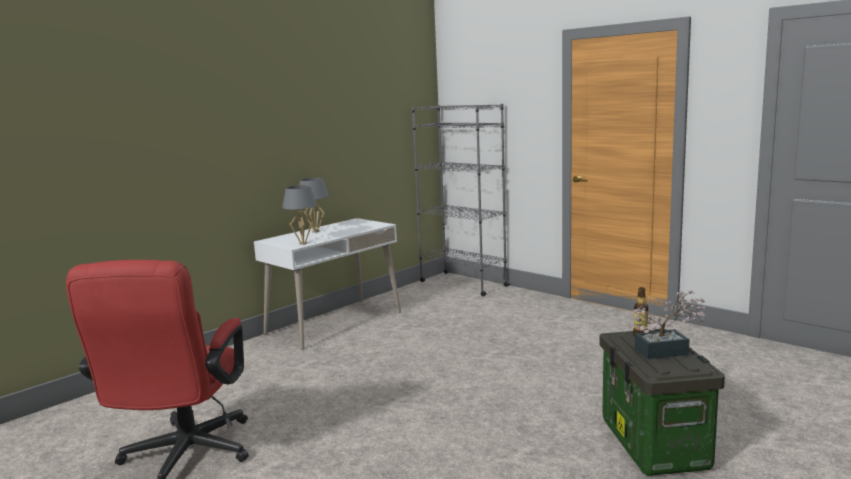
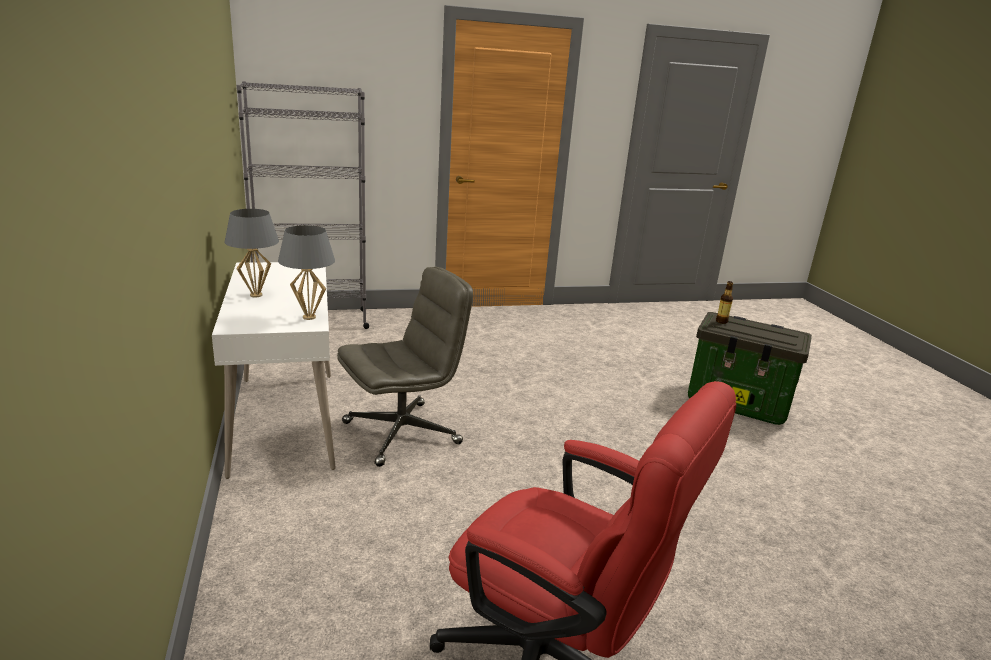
camera: 60 degrees left, 10 degrees up
potted plant [628,291,706,359] -> none
none -> grey office chair [337,267,473,467]

